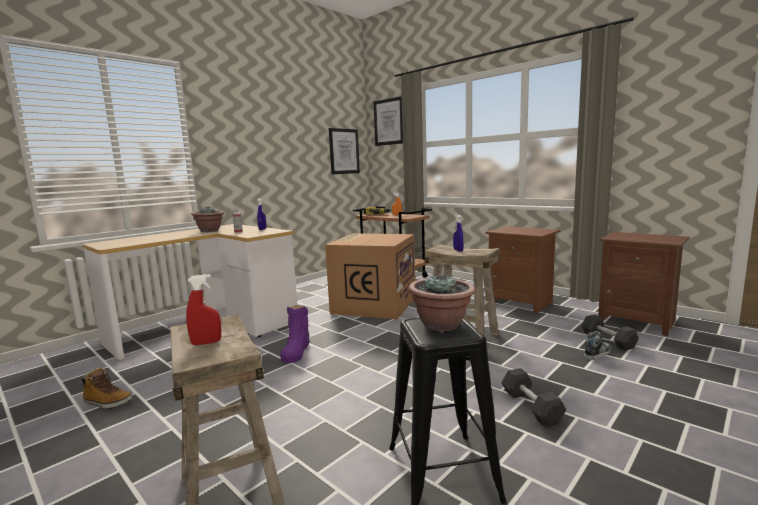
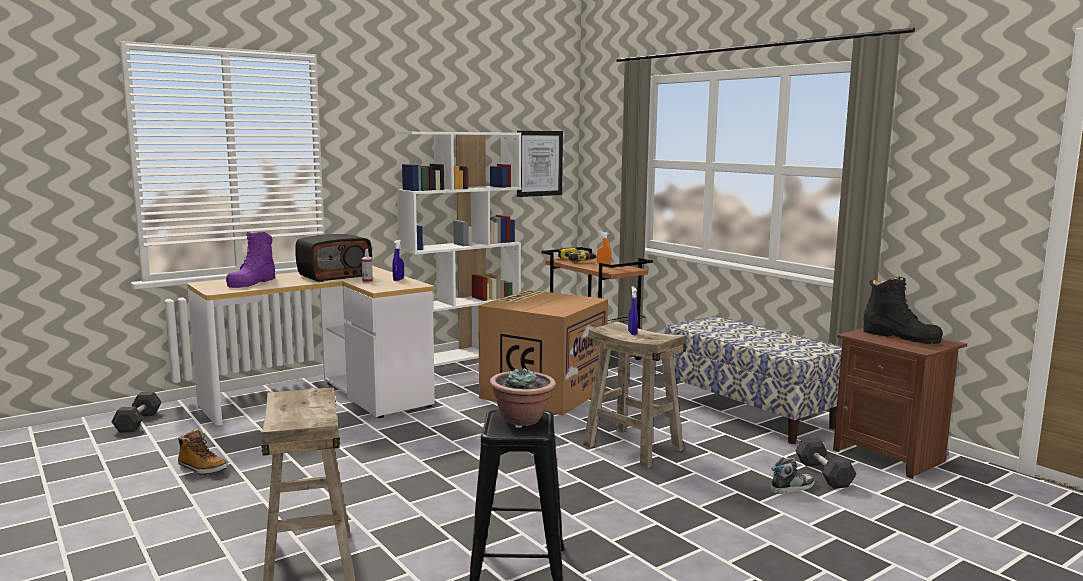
camera: 10 degrees right, 0 degrees up
red spray bottle [186,274,221,345] -> none
potted plant [191,206,224,232] -> radio [295,234,372,282]
purple boot [280,305,309,363] -> purple boot moved to [226,231,275,288]
picture [374,96,403,146] -> none
brown nightstand [486,226,560,314] -> bench [663,316,842,444]
grey dumbbell [502,368,566,427] -> grey dumbbell moved to [111,392,162,433]
none -> white bookcase [395,131,521,366]
none -> black boot [863,277,943,344]

